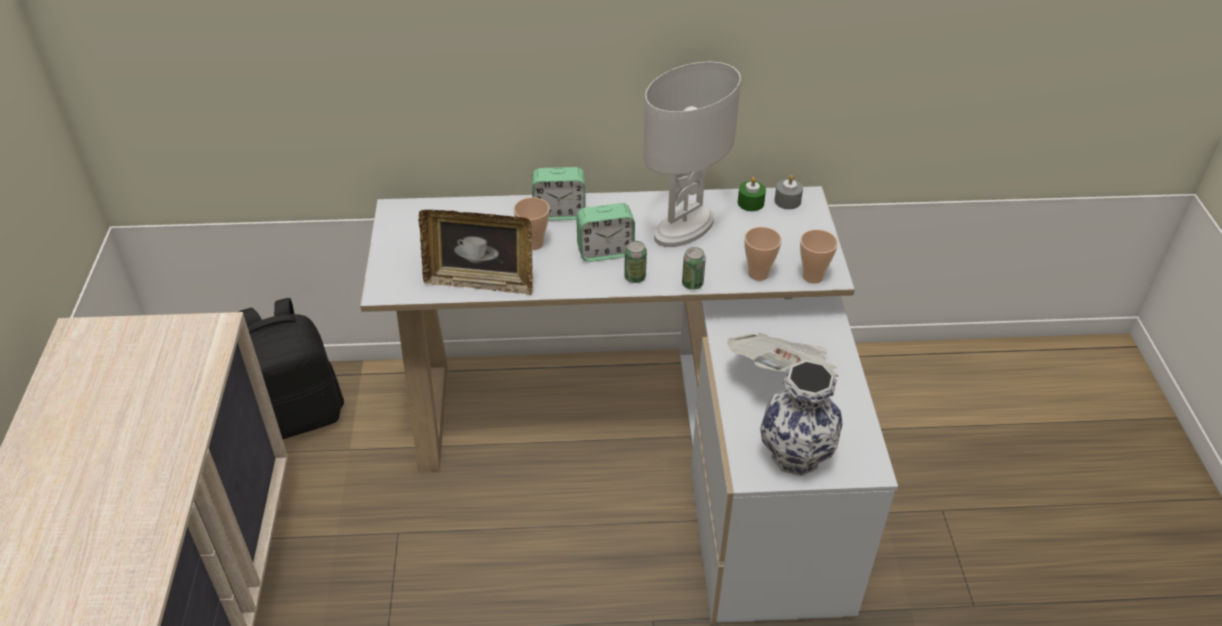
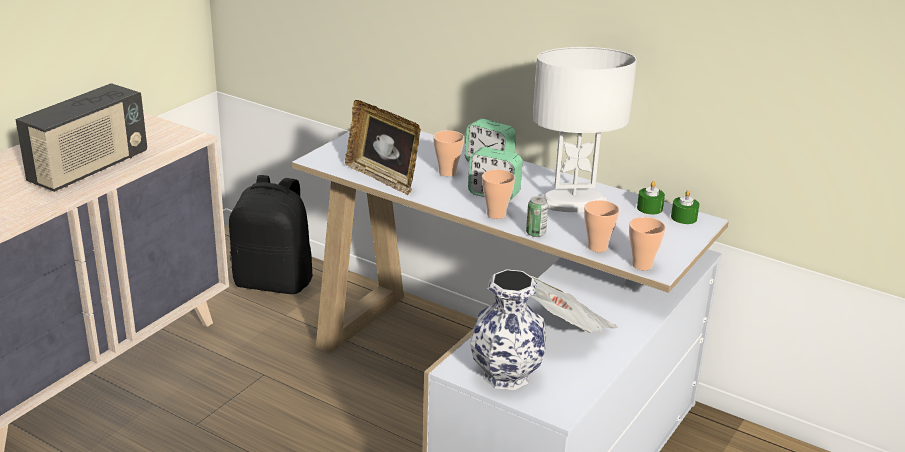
camera: 35 degrees right, 15 degrees down
can [624,241,647,283] -> cup [482,169,515,219]
grey candle [774,175,803,209] -> green candle [671,190,699,224]
none -> radio [15,83,147,192]

